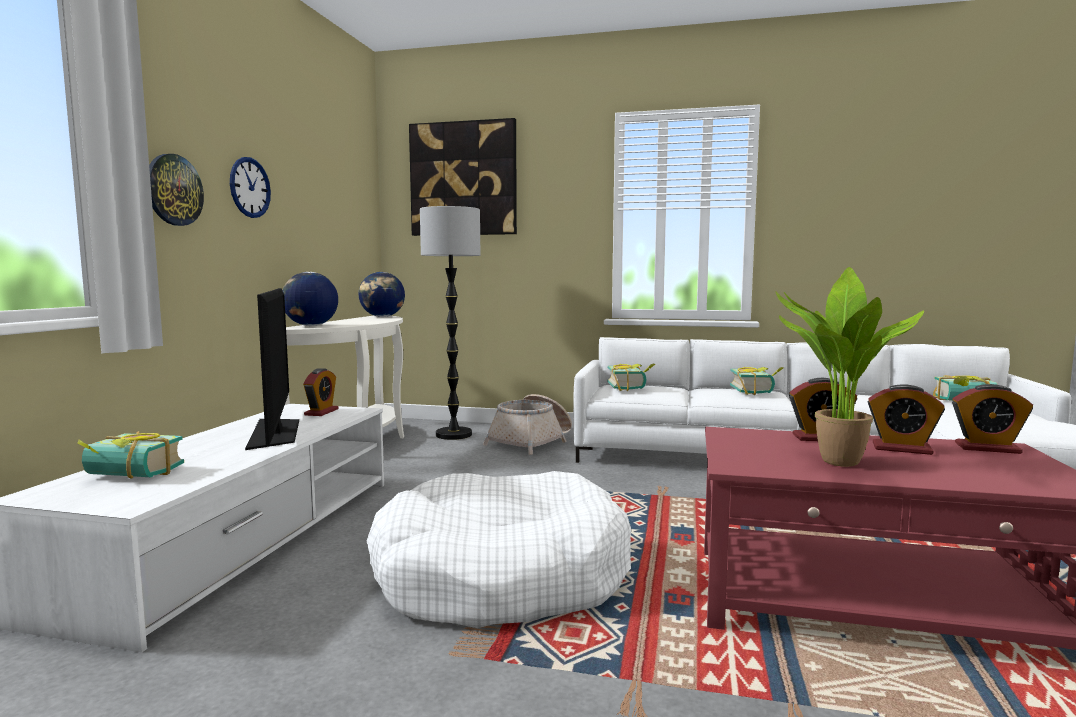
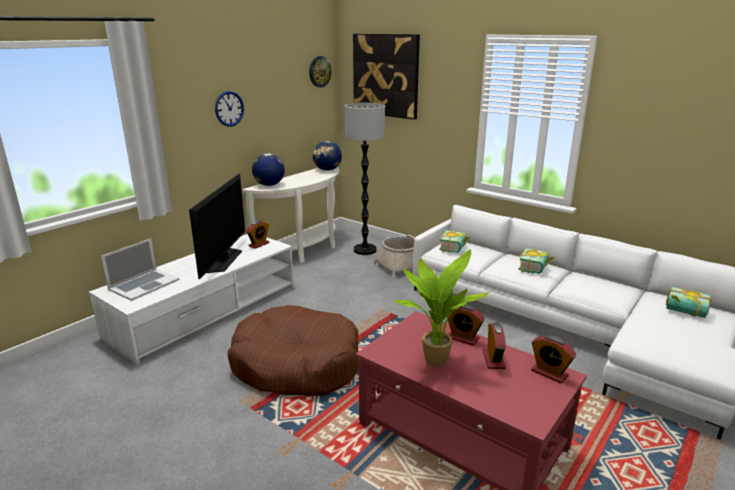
camera: 25 degrees right, 15 degrees up
book [78,431,184,479] -> laptop [101,238,180,301]
wall clock [149,154,204,226] -> wall clock moved to [309,56,331,88]
white dog bed [367,471,631,628] -> brown dog bed [227,305,359,396]
alarm clock [868,384,945,455] -> alarm clock turned 135 degrees counterclockwise [483,323,506,369]

